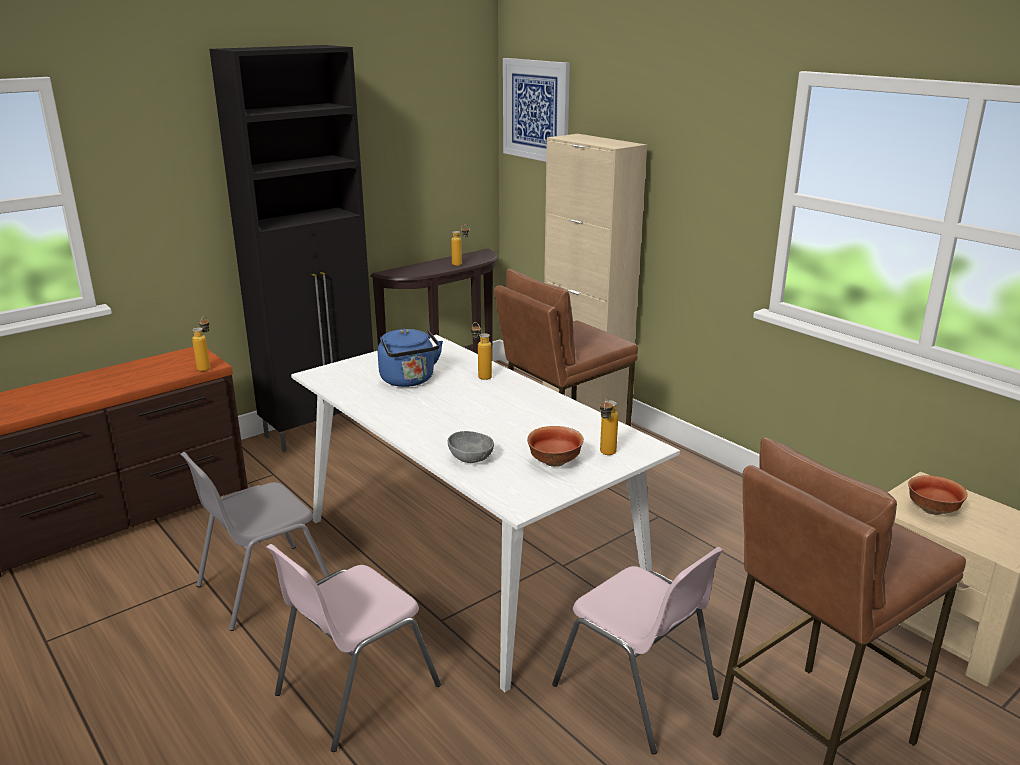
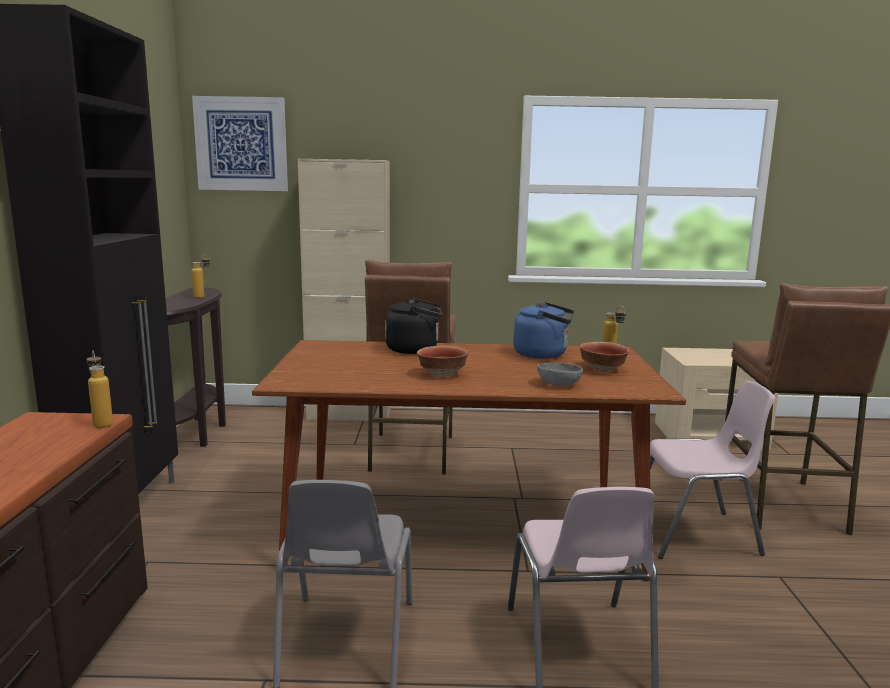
camera: 50 degrees left, 10 degrees down
white dining table [291,335,680,692] -> brown dining table [252,340,686,581]
blue kettle [378,329,443,387] -> blue kettle moved to [513,302,574,359]
bottle [471,322,492,380] -> black kettle [385,298,443,354]
bowl [908,475,968,515] -> bowl moved to [417,345,469,377]

